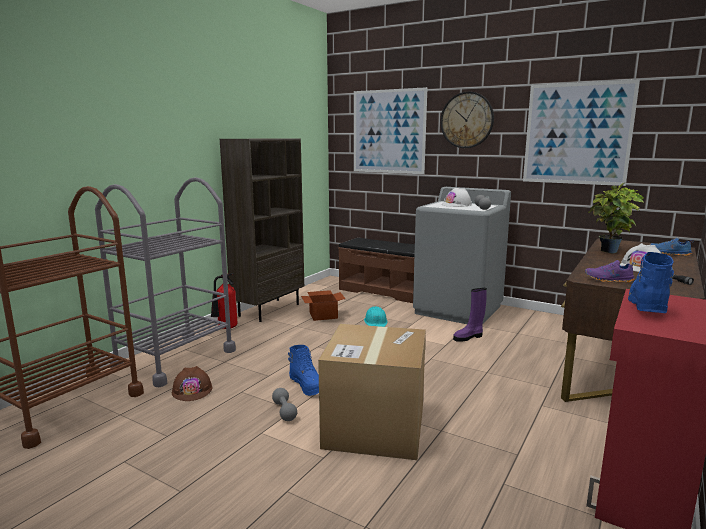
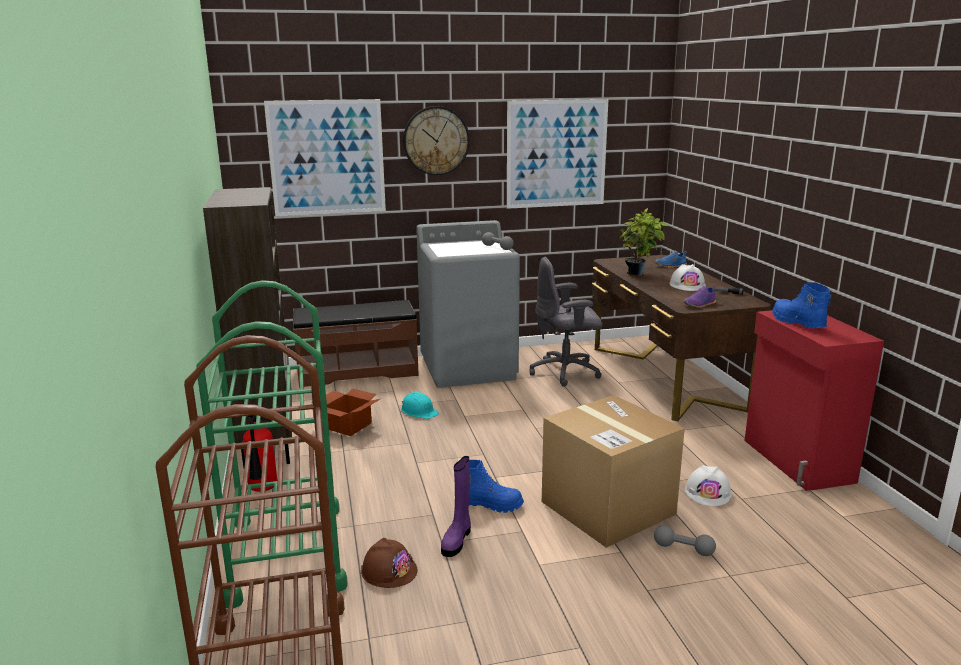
camera: 45 degrees left, 5 degrees up
grey cart [95,177,236,387] -> green cart [196,280,348,608]
grey dumbbell [272,388,297,421] -> grey dumbbell moved to [654,525,716,556]
white hard hat [442,188,472,207] -> white hard hat moved to [685,465,732,506]
purple boot [453,288,487,342] -> purple boot moved to [441,456,471,557]
none -> grey office chair [529,257,602,387]

